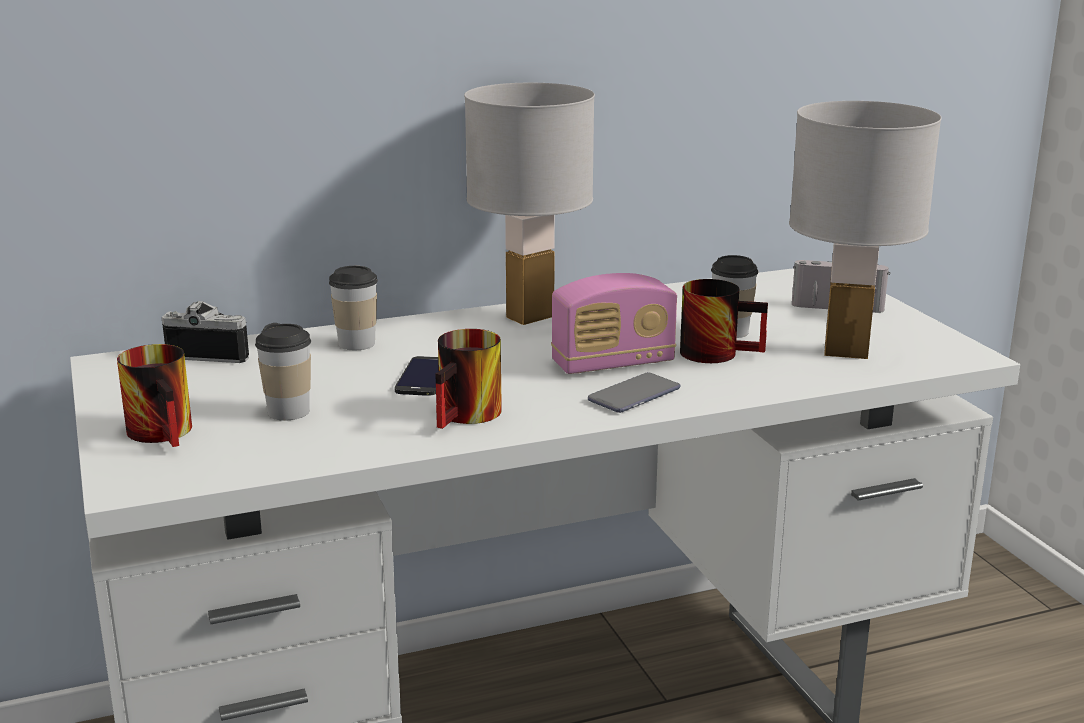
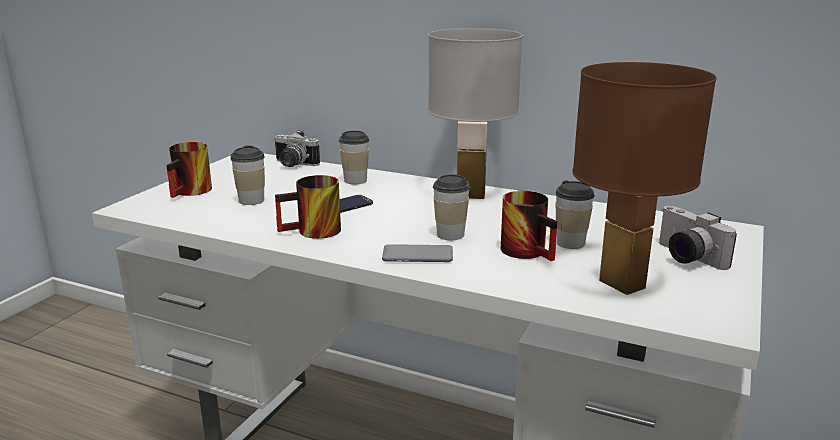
camera: 45 degrees right, 0 degrees up
camera [162,301,249,363] -> camera turned 150 degrees clockwise [274,130,320,167]
radio [551,273,677,374] -> cup [433,174,470,240]
white table lamp [789,101,942,359] -> brown table lamp [572,62,717,295]

